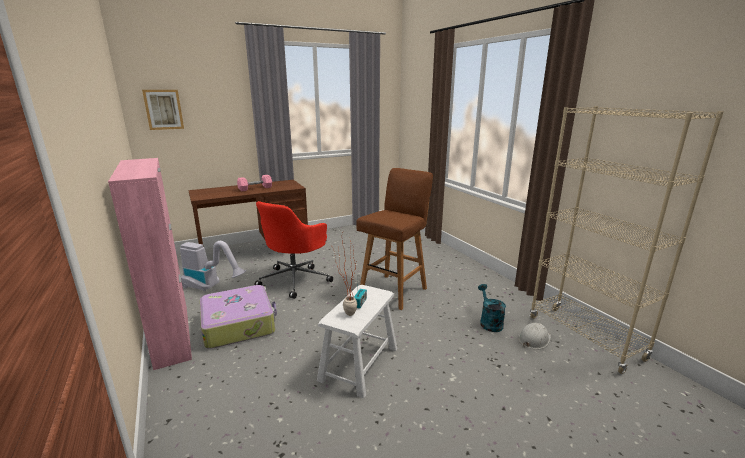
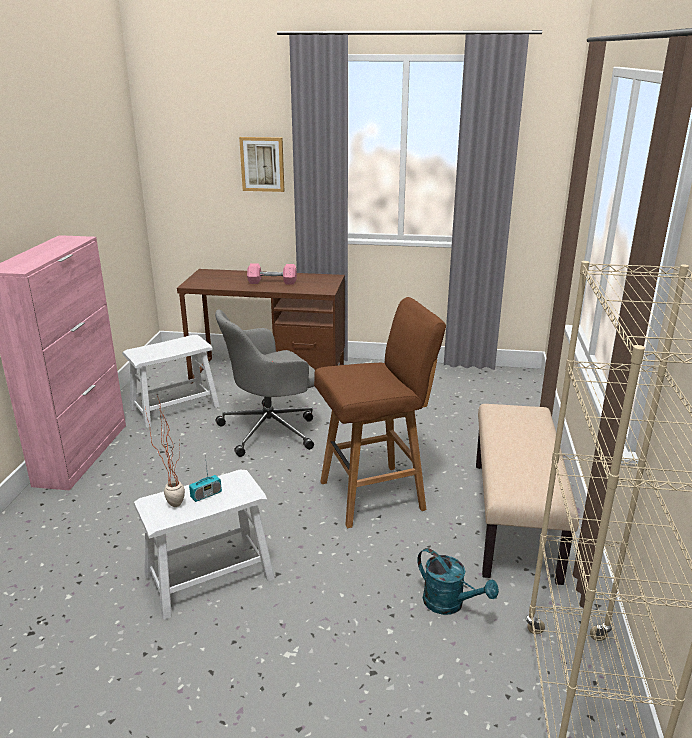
camera: 35 degrees right, 5 degrees up
picture [142,90,184,130] -> picture moved to [239,137,284,192]
vacuum cleaner [180,241,246,291] -> white stool [122,335,220,428]
suitcase [200,285,277,349] -> none
red office chair [255,201,333,299] -> grey office chair [215,310,315,457]
turquoise watering can [478,284,506,332] -> turquoise watering can turned 105 degrees clockwise [417,548,499,615]
white hard hat [518,323,551,349] -> none
none -> beige bench [476,404,579,585]

